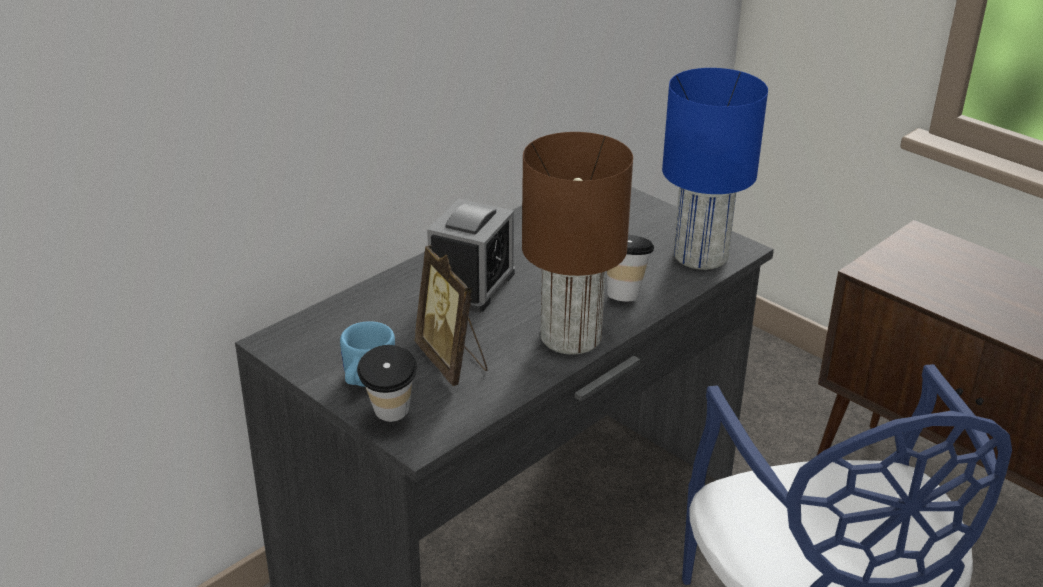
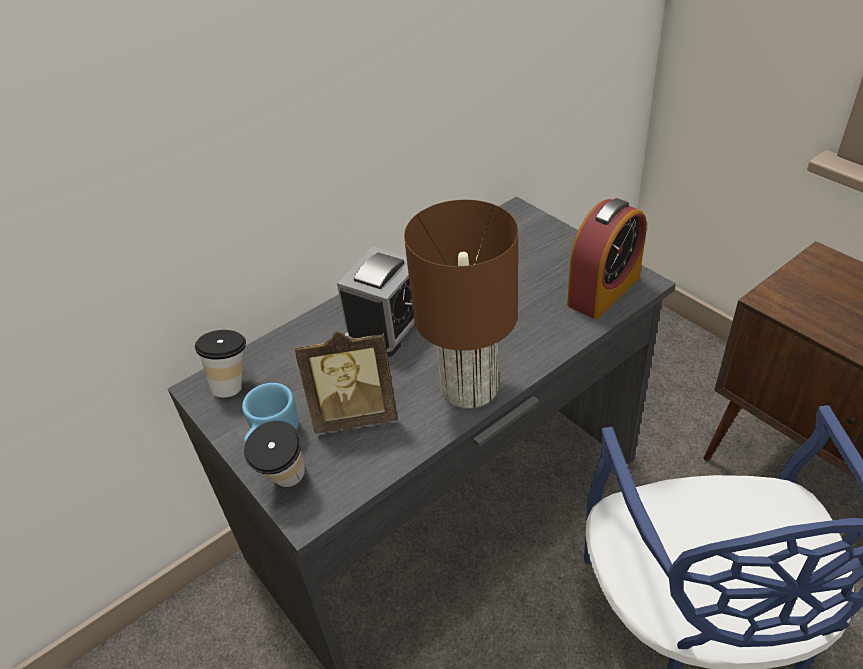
camera: 10 degrees right, 10 degrees up
picture frame [414,245,488,386] -> picture frame turned 75 degrees counterclockwise [294,331,397,433]
cup [607,235,654,301] -> cup moved to [195,330,246,397]
blue table lamp [662,68,768,270] -> alarm clock [567,198,647,319]

